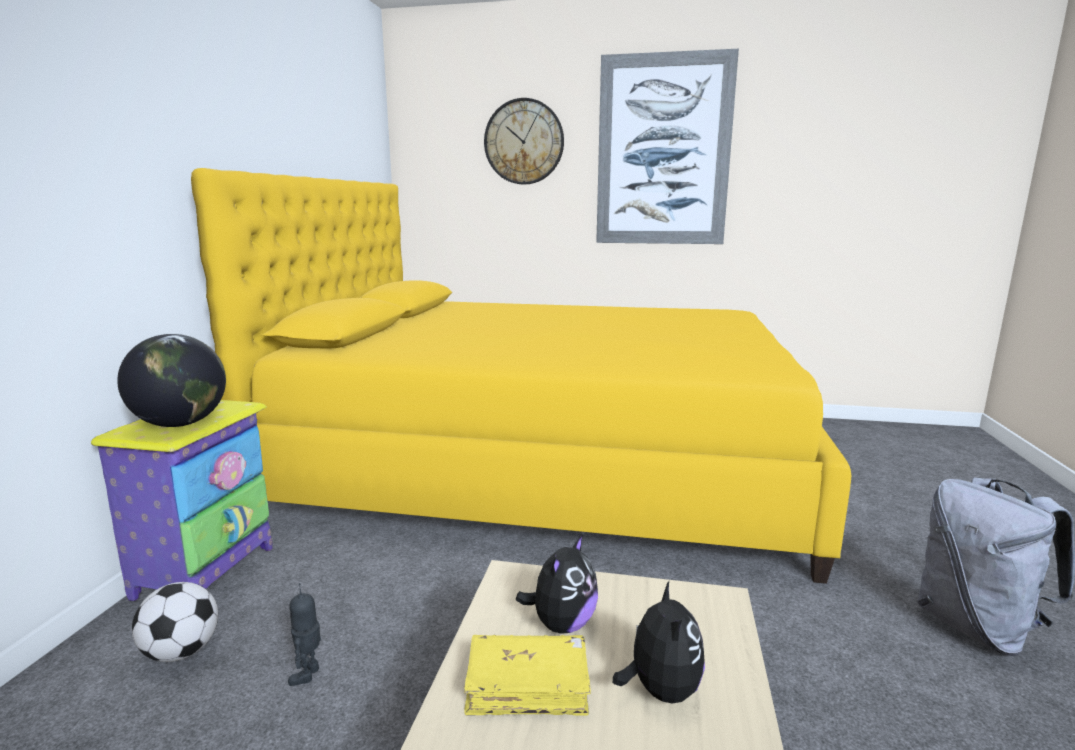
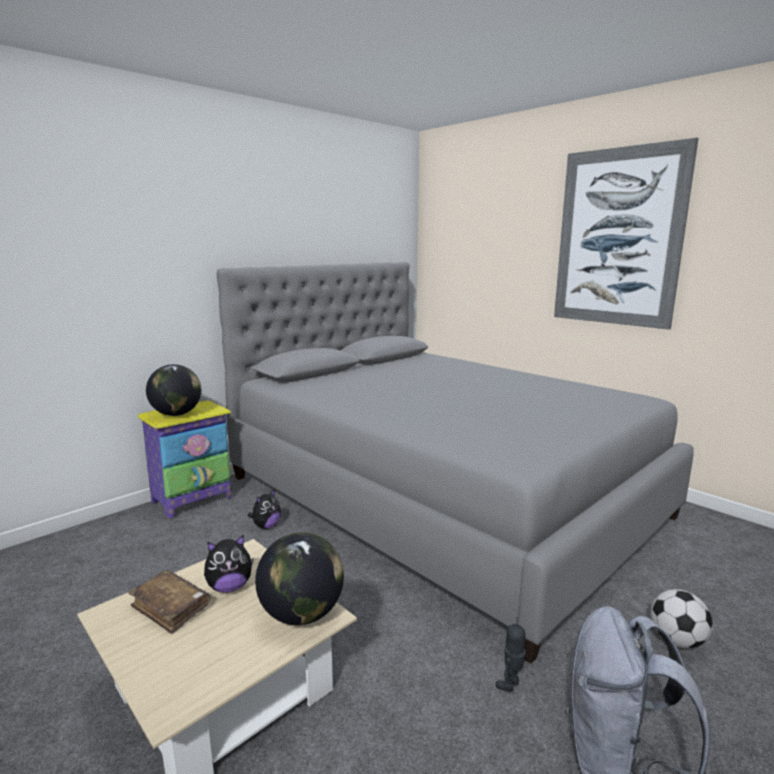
camera: 35 degrees right, 0 degrees up
football [132,582,218,662] -> football moved to [651,589,713,648]
yellow bed [191,168,851,584] -> grey bed [217,262,694,664]
toy robot [288,583,321,686] -> toy robot moved to [496,617,526,692]
yellow book [464,635,591,716] -> brown book [128,570,210,634]
wall clock [484,98,564,185] -> none
plush toy [613,581,705,704] -> plush toy moved to [248,489,281,529]
none -> globe [255,532,344,625]

